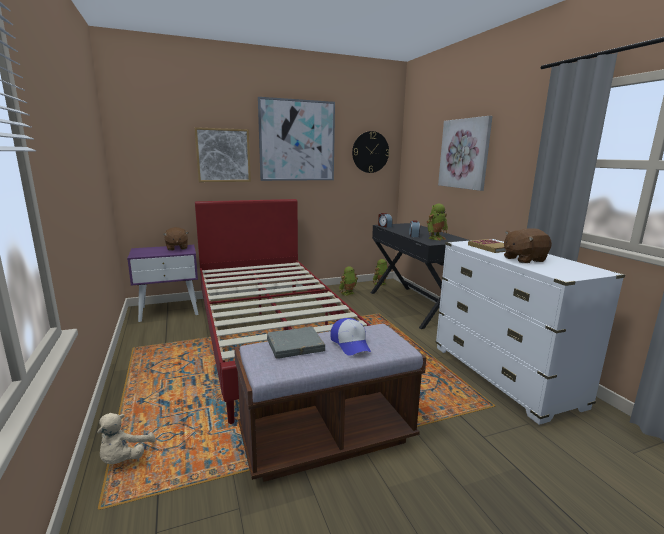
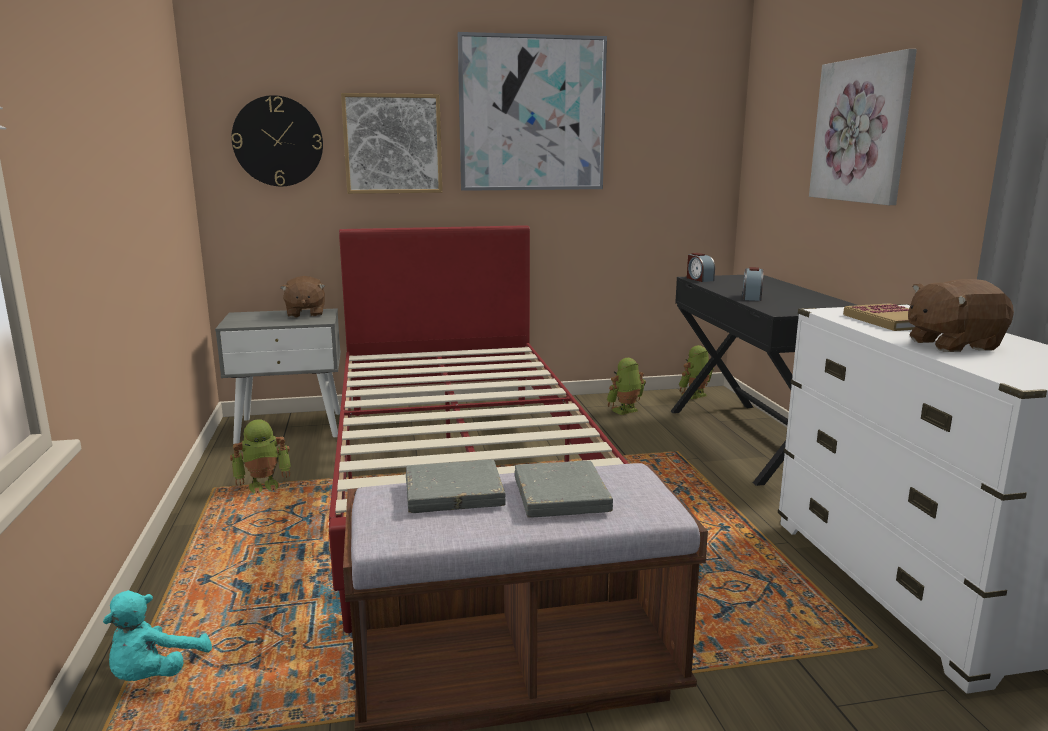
camera: 10 degrees right, 0 degrees up
beige plush toy [97,413,156,464] -> turquoise plush toy [103,590,212,681]
purple nightstand [127,245,198,322] -> grey nightstand [215,308,341,444]
cap [330,318,371,356] -> grey book [515,461,613,518]
wall clock [352,131,389,173] -> wall clock moved to [232,95,323,186]
toy robot [427,204,448,240] -> toy robot moved to [230,419,291,494]

